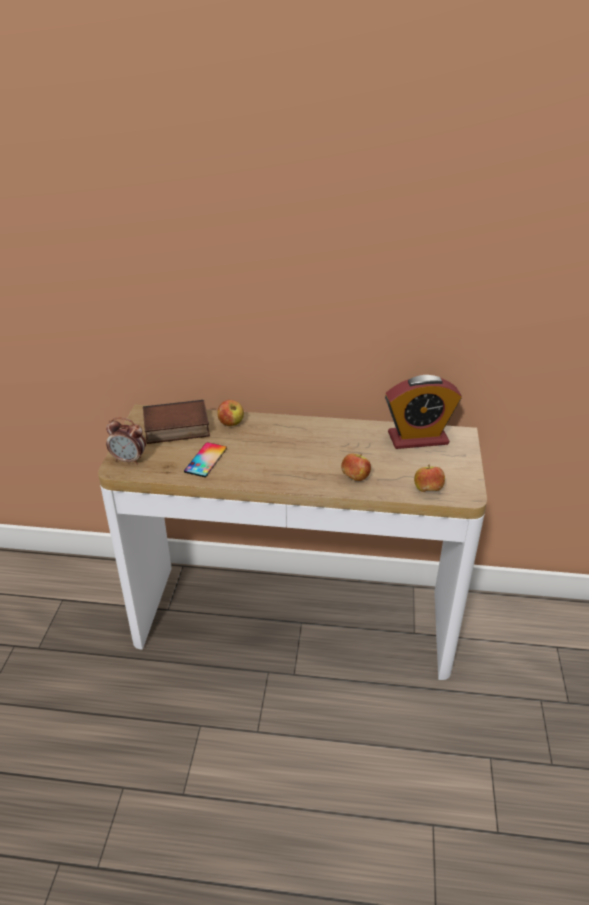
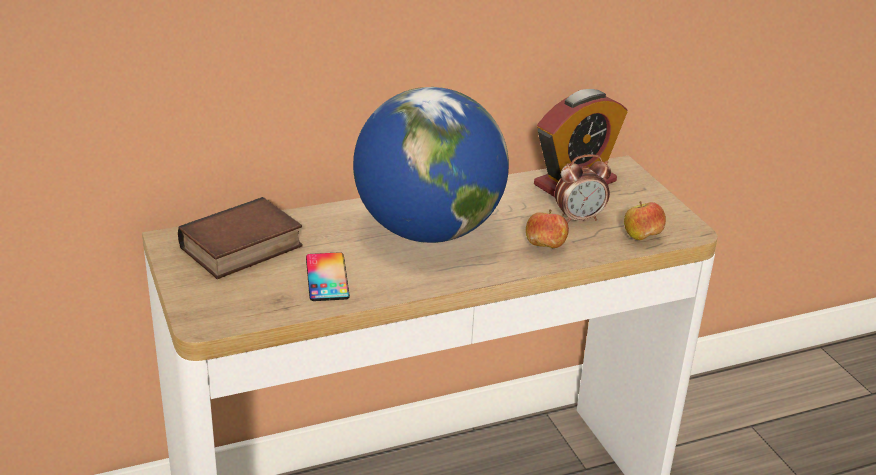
camera: 30 degrees left, 5 degrees down
alarm clock [106,417,146,465] -> alarm clock moved to [555,154,611,223]
apple [217,400,244,426] -> none
none -> globe [353,87,509,243]

